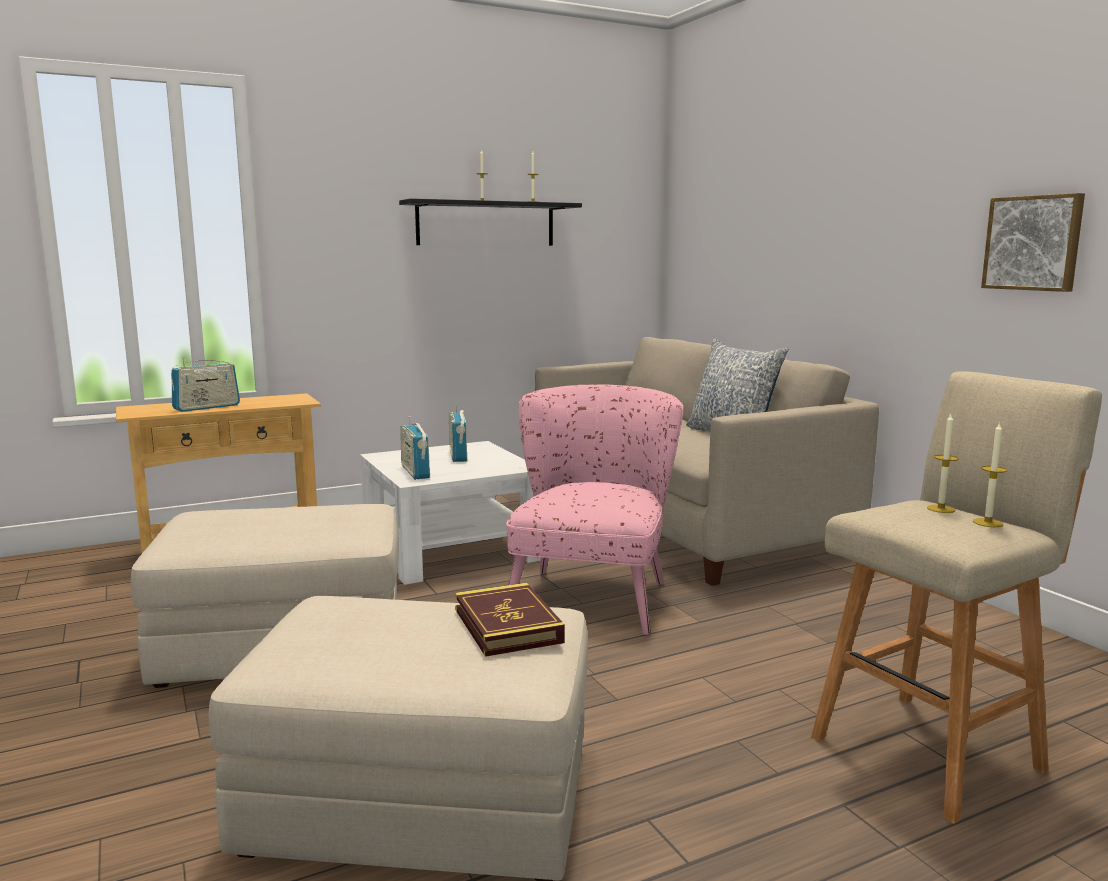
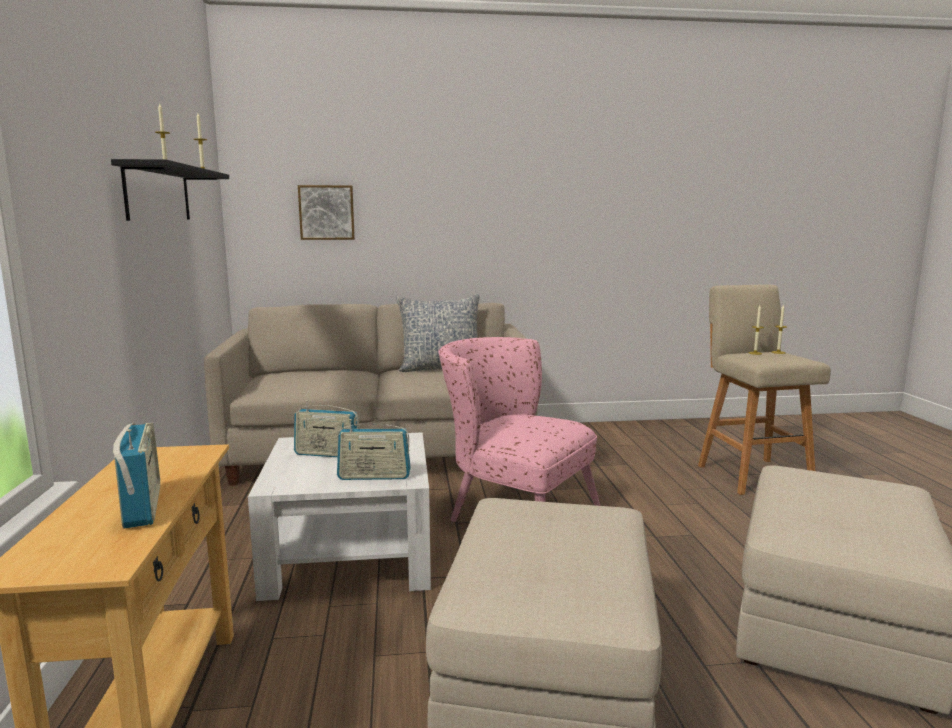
camera: 70 degrees left, 0 degrees up
book [455,583,565,657] -> none
picture [981,193,1085,292] -> picture moved to [298,185,355,240]

